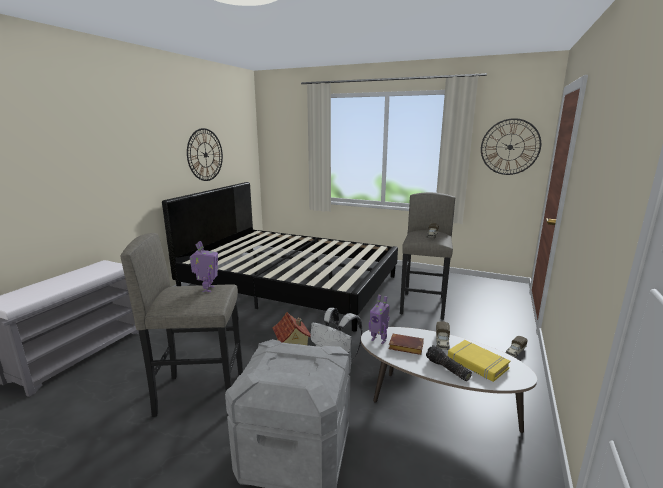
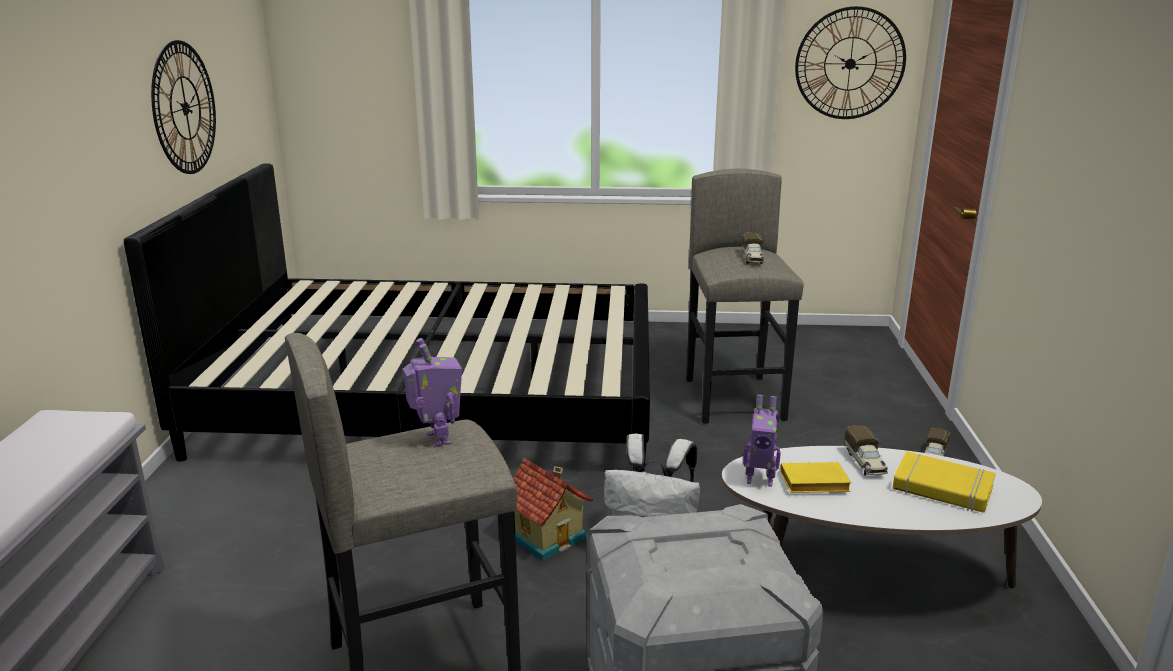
camera: 20 degrees left, 5 degrees up
brown book [389,334,424,355] -> yellow book [780,462,852,493]
flashlight [426,345,472,381] -> none

